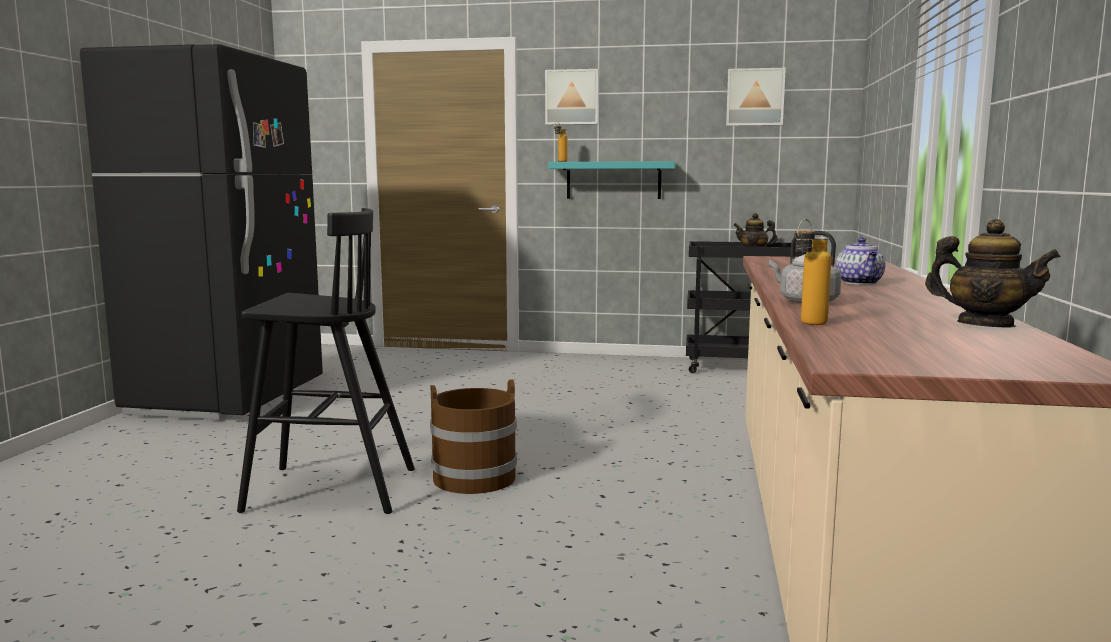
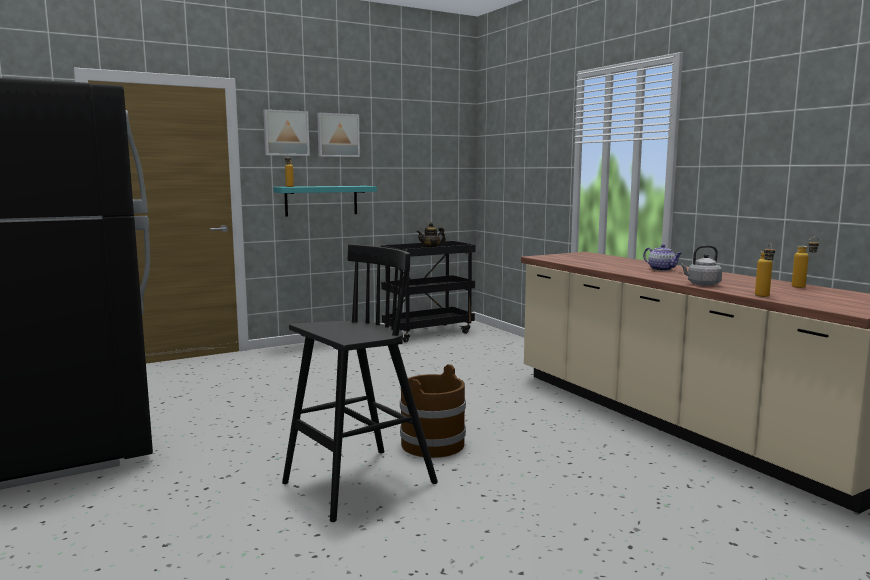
camera: 40 degrees left, 0 degrees up
picture [726,68,786,126] -> picture moved to [317,113,360,157]
teapot [925,219,1060,328] -> bottle [792,237,819,288]

